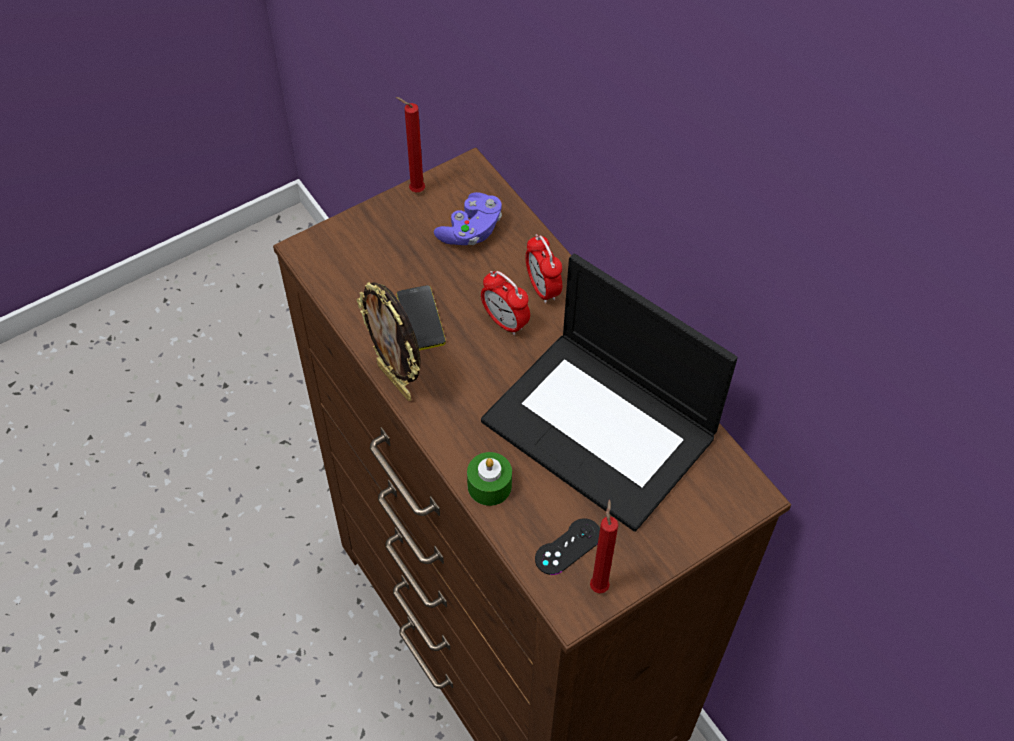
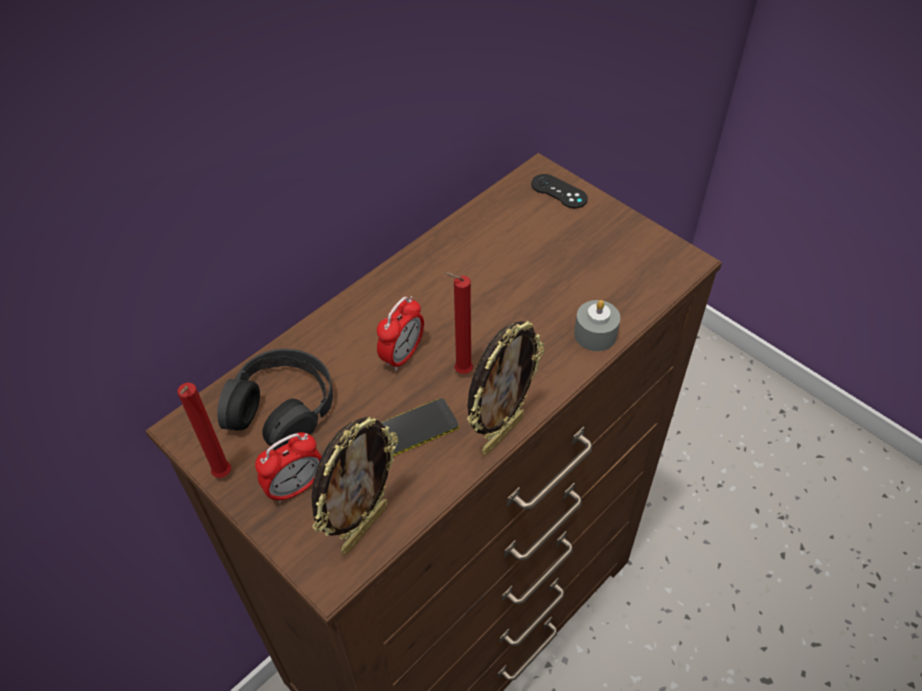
camera: 100 degrees left, 5 degrees down
purple game controller [434,192,502,245] -> black headphones [217,349,333,450]
green candle [467,452,512,506] -> grey candle [574,300,620,351]
laptop [481,254,738,532] -> none
alarm clock [525,234,562,303] -> alarm clock moved to [255,432,322,503]
black game controller [535,518,600,575] -> black game controller moved to [531,174,588,208]
red candle [590,499,618,593] -> red candle moved to [445,272,473,374]
none -> picture frame [311,417,398,555]

